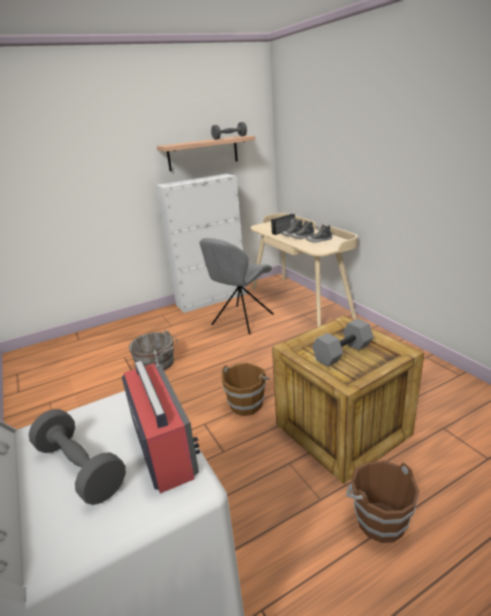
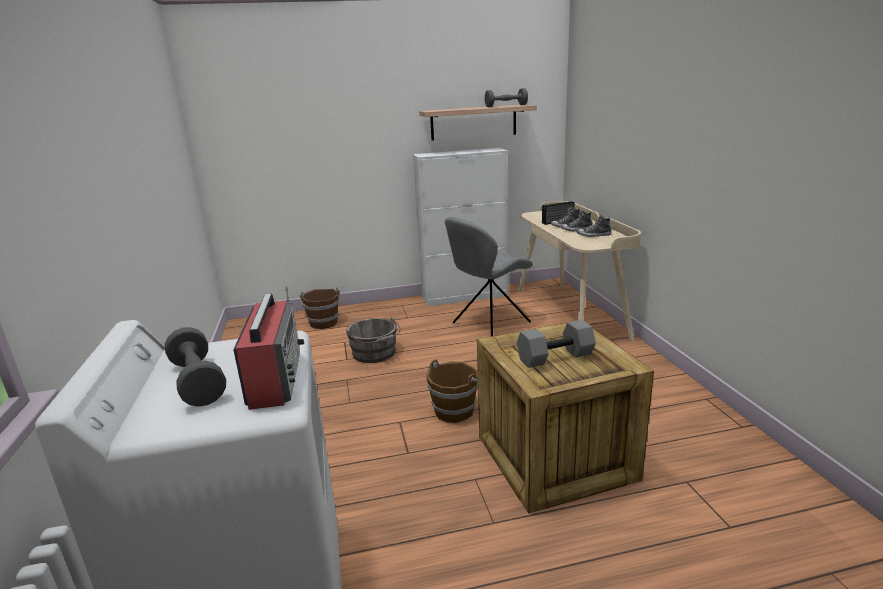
camera: 15 degrees right, 5 degrees down
brown bucket [346,460,420,543] -> brown bucket moved to [300,287,340,329]

